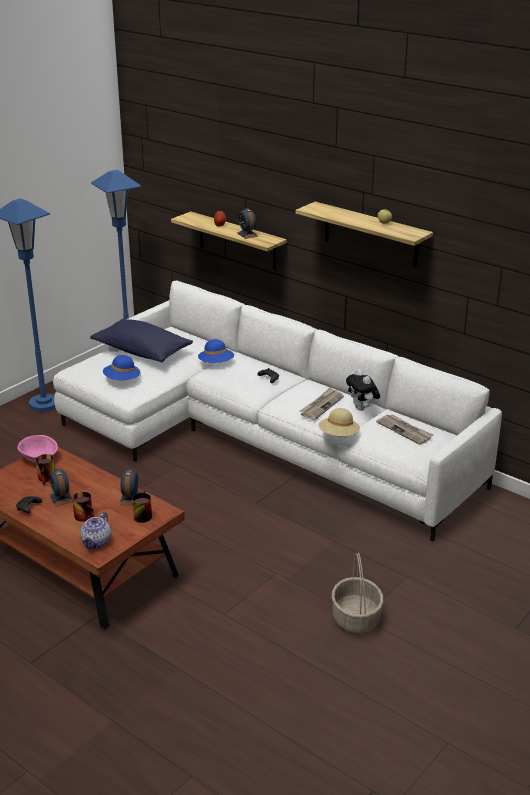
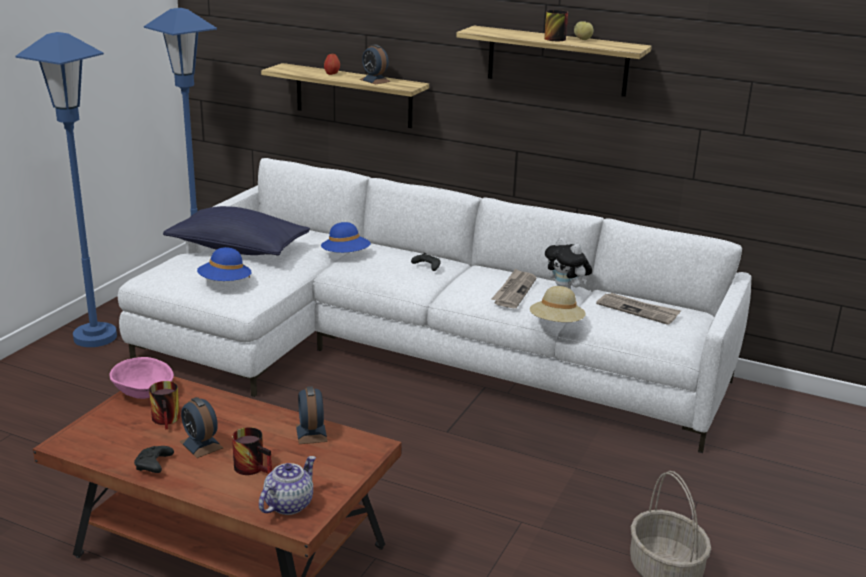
camera: 15 degrees left, 5 degrees down
teapot [80,512,111,549] -> teapot turned 150 degrees counterclockwise [259,456,316,515]
mug [132,491,152,523] -> mug moved to [544,10,568,41]

